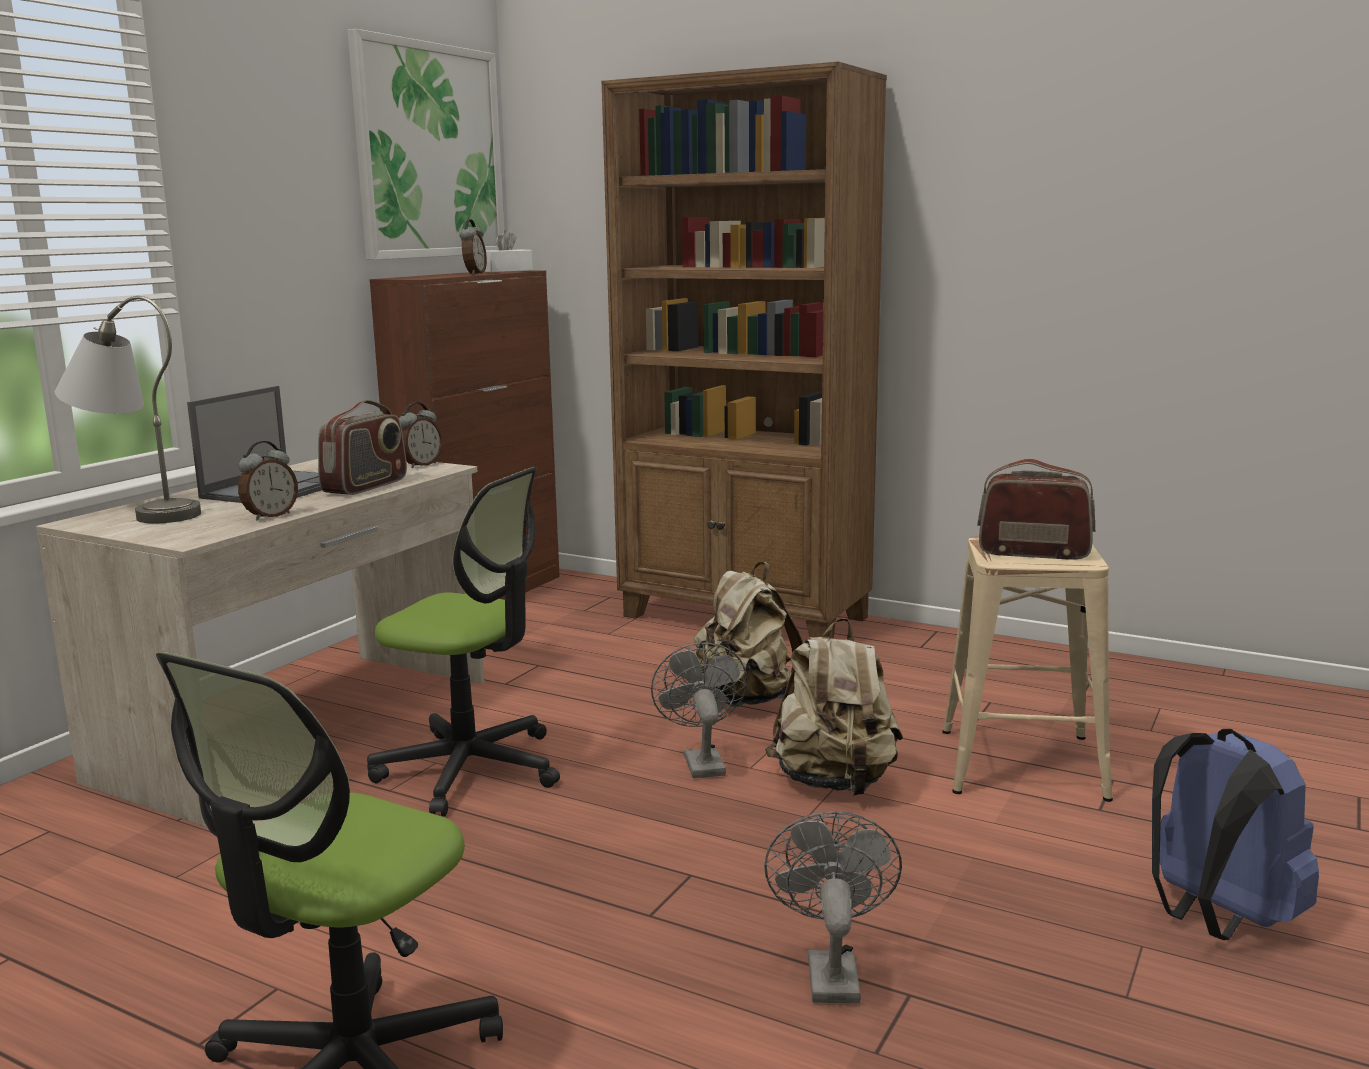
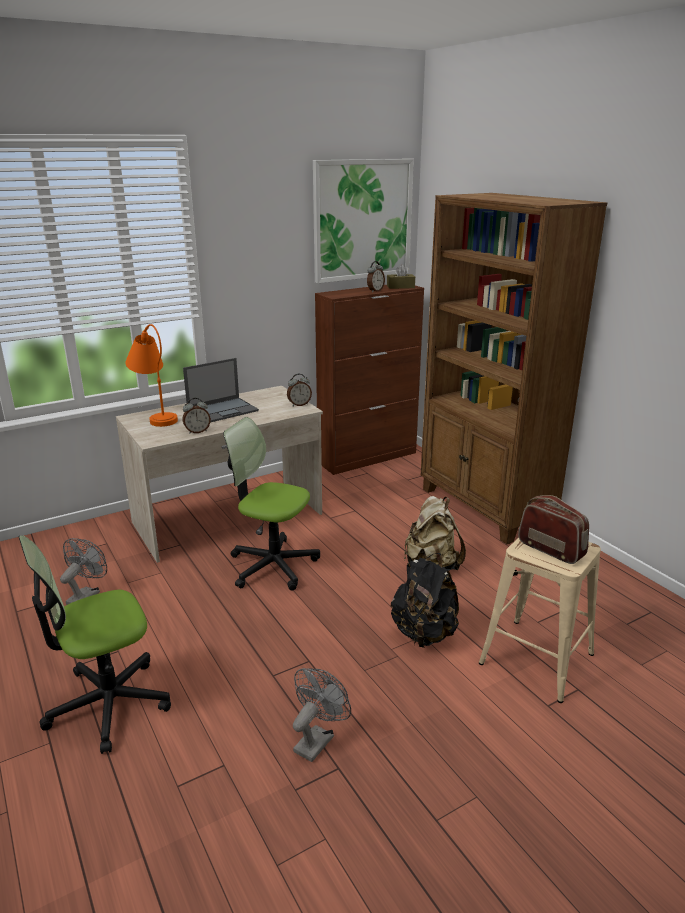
camera: 30 degrees right, 10 degrees up
grey table lamp [55,296,201,523] -> orange table lamp [125,324,178,427]
radio [318,400,407,495] -> none
office chair [367,467,560,816] -> office chair turned 150 degrees clockwise [223,417,320,591]
white tissue box [485,230,533,272] -> brown tissue box [387,265,415,289]
grey fan [651,643,748,778] -> grey fan moved to [60,538,107,605]
beige backpack [765,618,903,796] -> black backpack [391,553,459,648]
blue backpack [1152,729,1319,940] -> none

